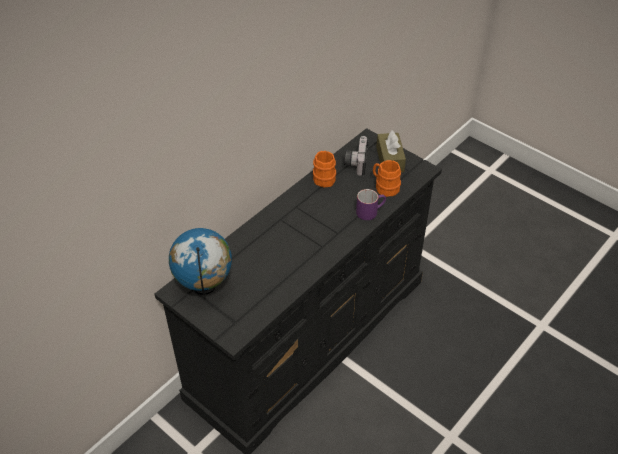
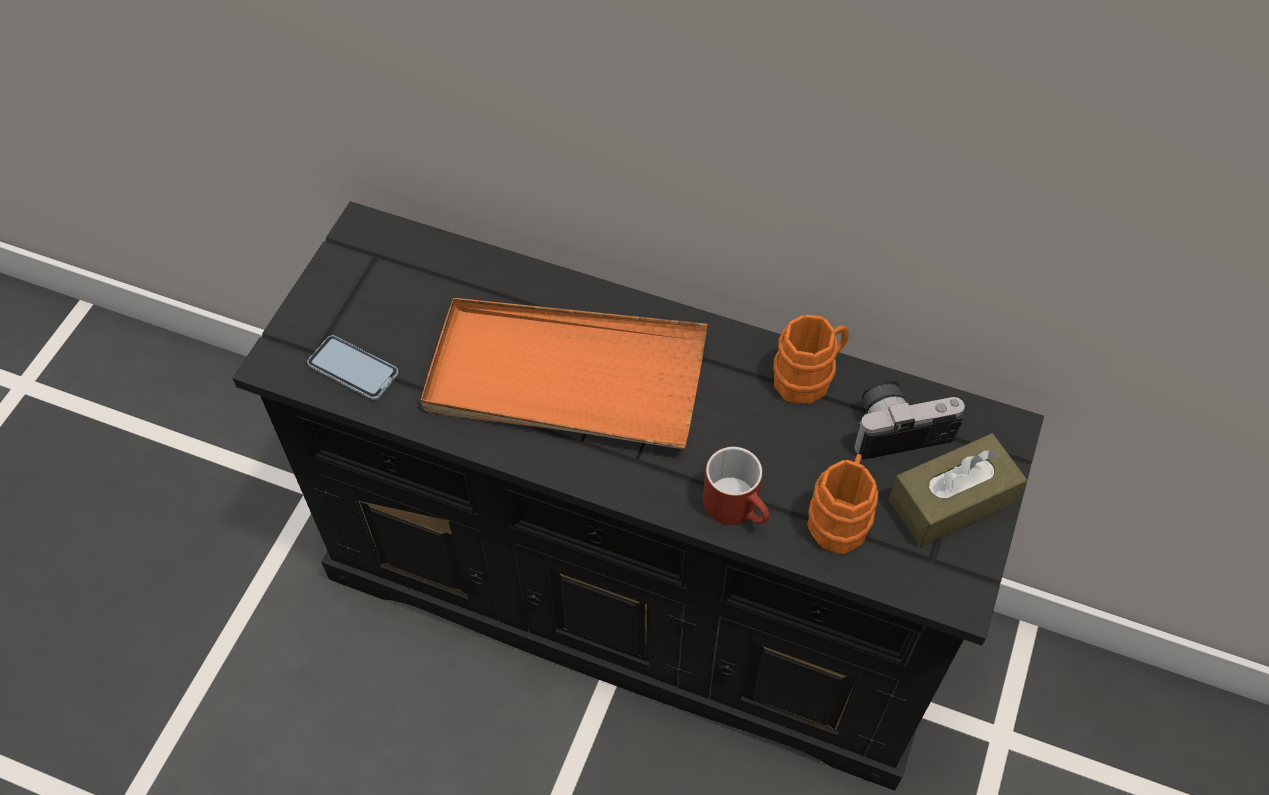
camera: 70 degrees right, 10 degrees up
globe [169,228,232,295] -> none
purple mug [356,189,386,220] -> red mug [703,447,770,525]
none -> phone [307,335,398,400]
none -> orange tray [421,298,707,449]

